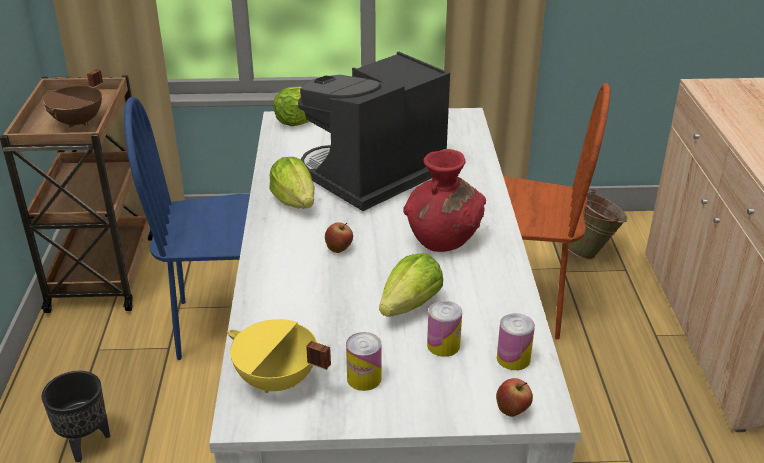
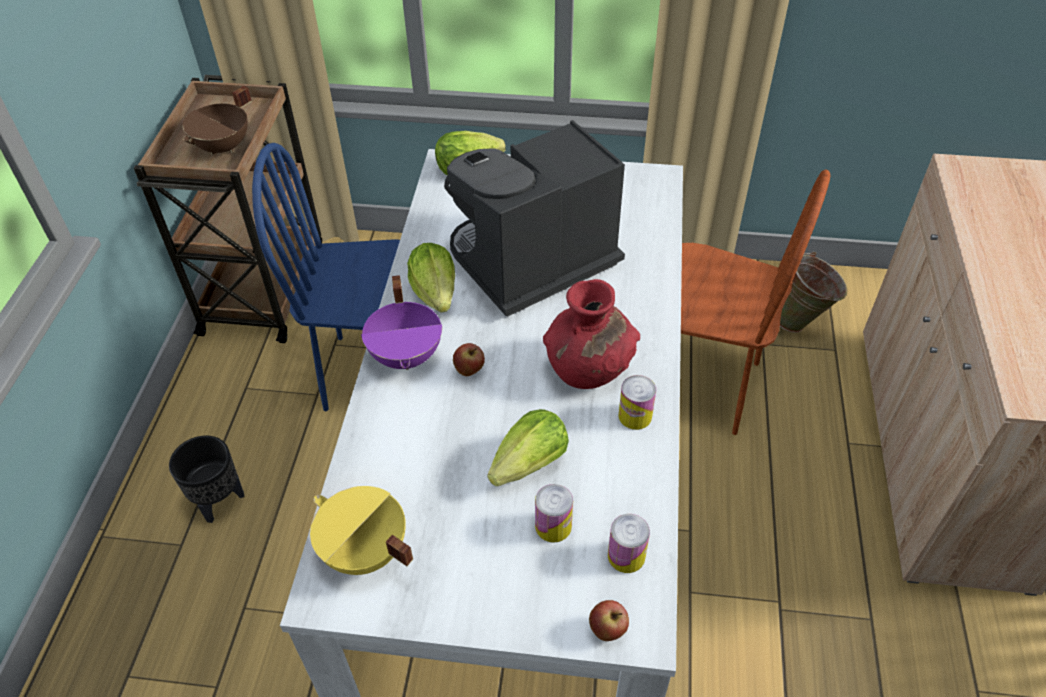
camera: 10 degrees right, 15 degrees up
can [346,332,382,391] -> can moved to [619,375,656,430]
none -> purple cooking pot [361,275,442,370]

